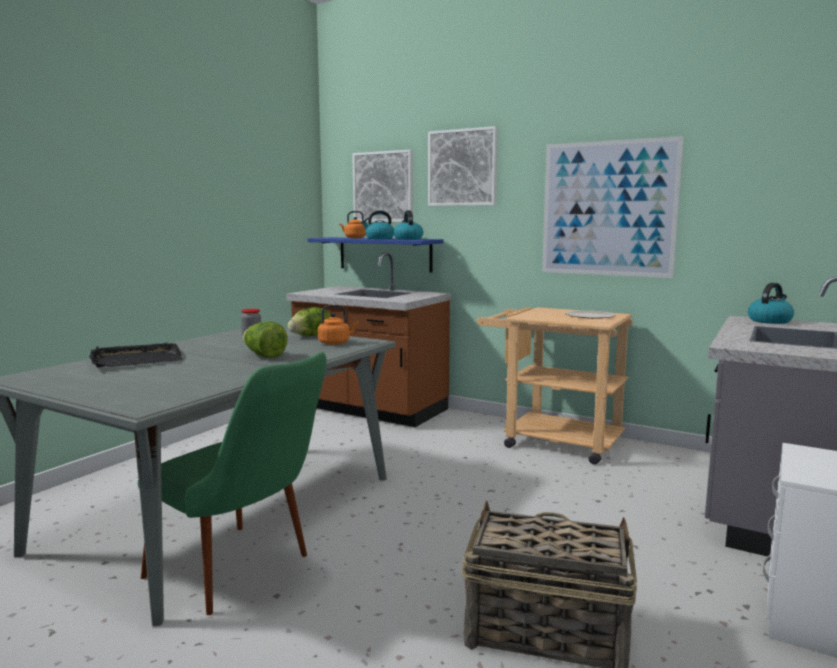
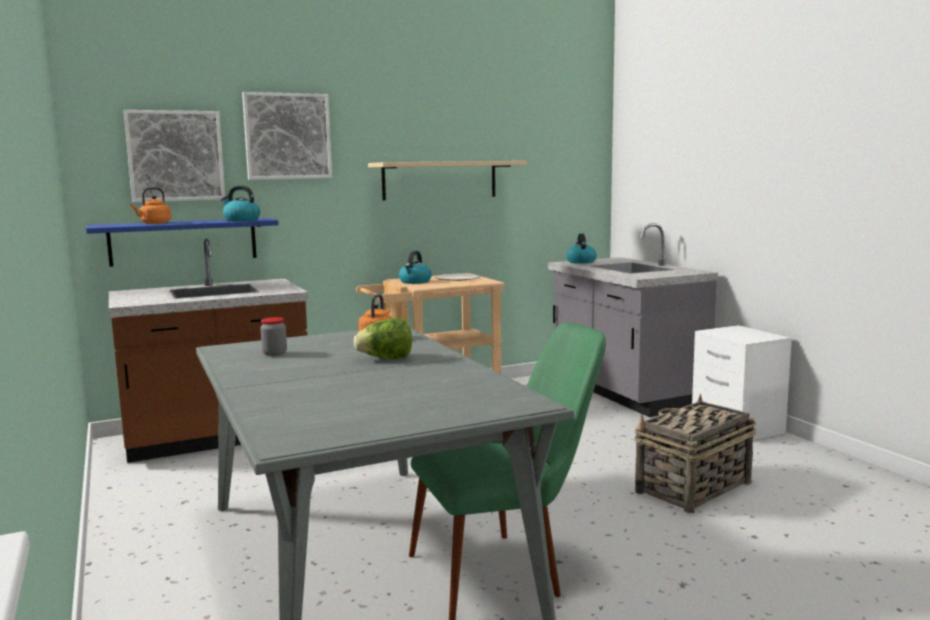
camera: 55 degrees left, 0 degrees up
black tray [89,343,183,367] -> none
lettuce [288,307,331,336] -> none
kettle [361,211,394,239] -> kettle moved to [399,251,432,284]
picture [542,136,684,278] -> beige shelf [368,161,527,200]

